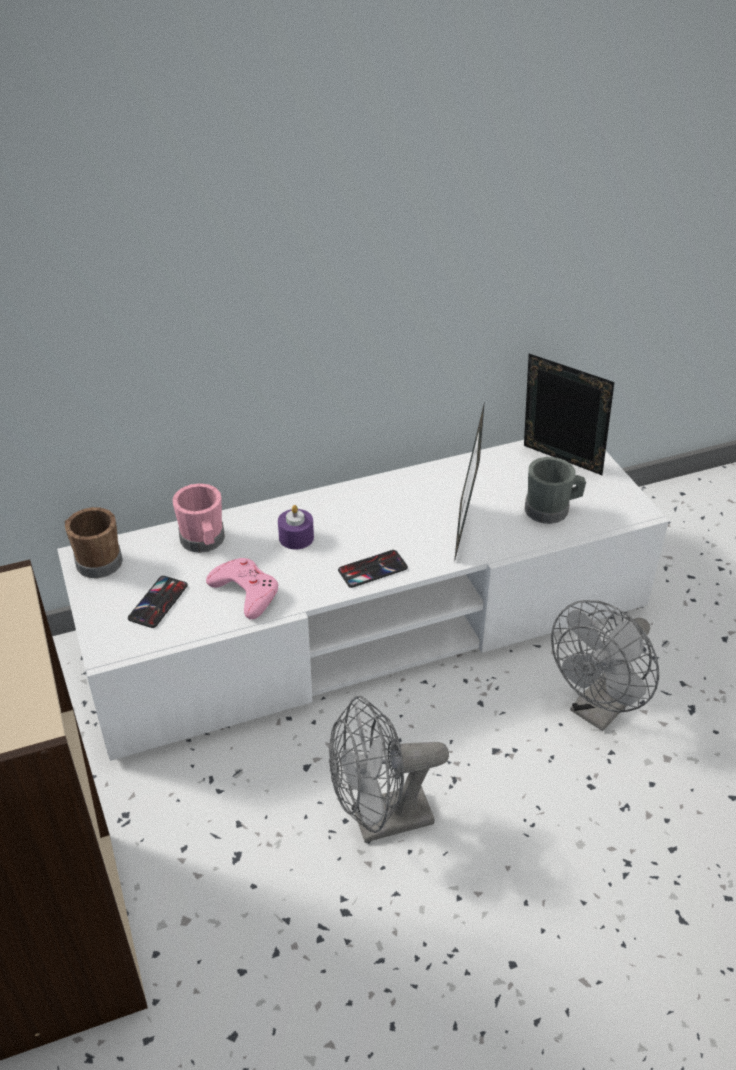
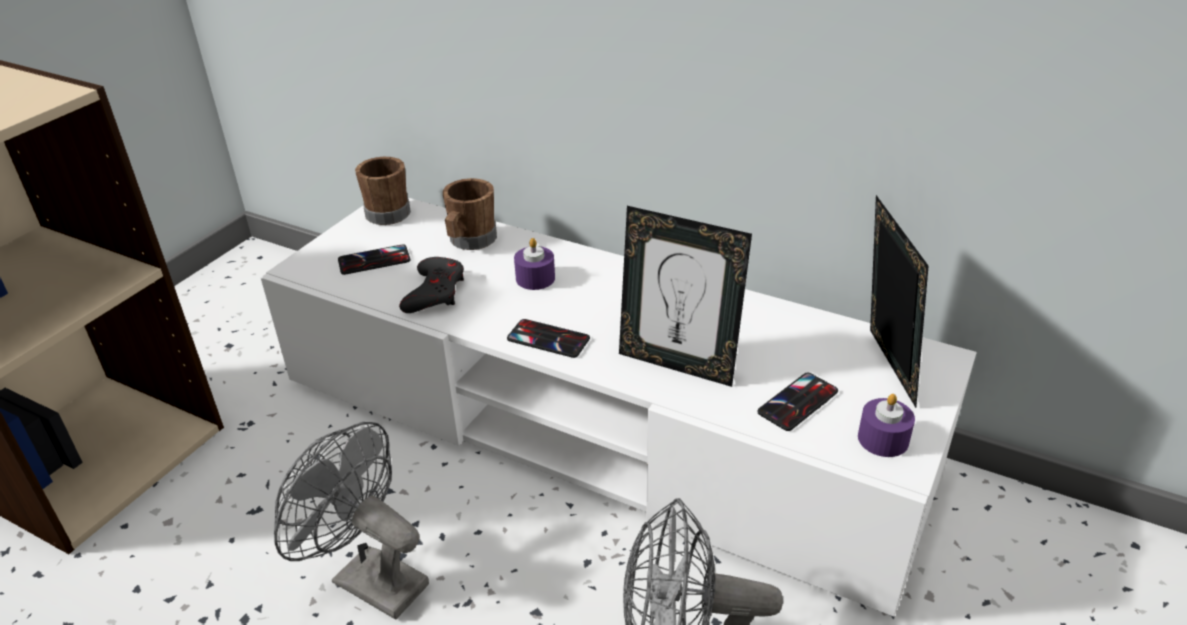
camera: 50 degrees right, 5 degrees down
pink mug [173,483,225,553] -> brown mug [443,178,497,250]
pink game controller [206,558,278,619] -> grey game controller [399,257,464,313]
picture frame [454,401,485,563] -> picture frame turned 120 degrees counterclockwise [619,206,752,387]
grey mug [525,457,586,524] -> phone [757,373,838,431]
none -> purple candle [858,394,915,457]

